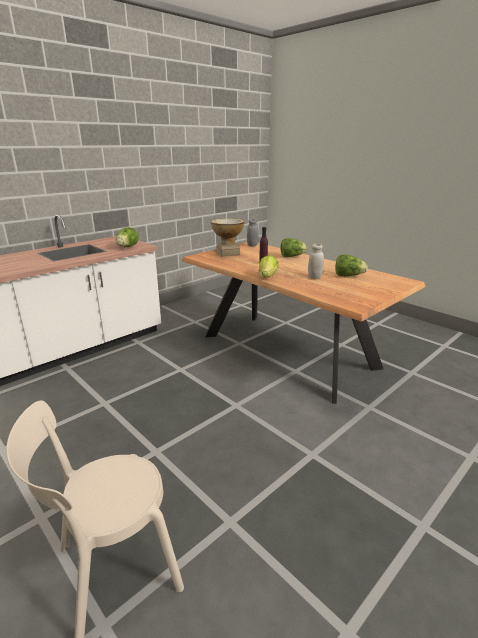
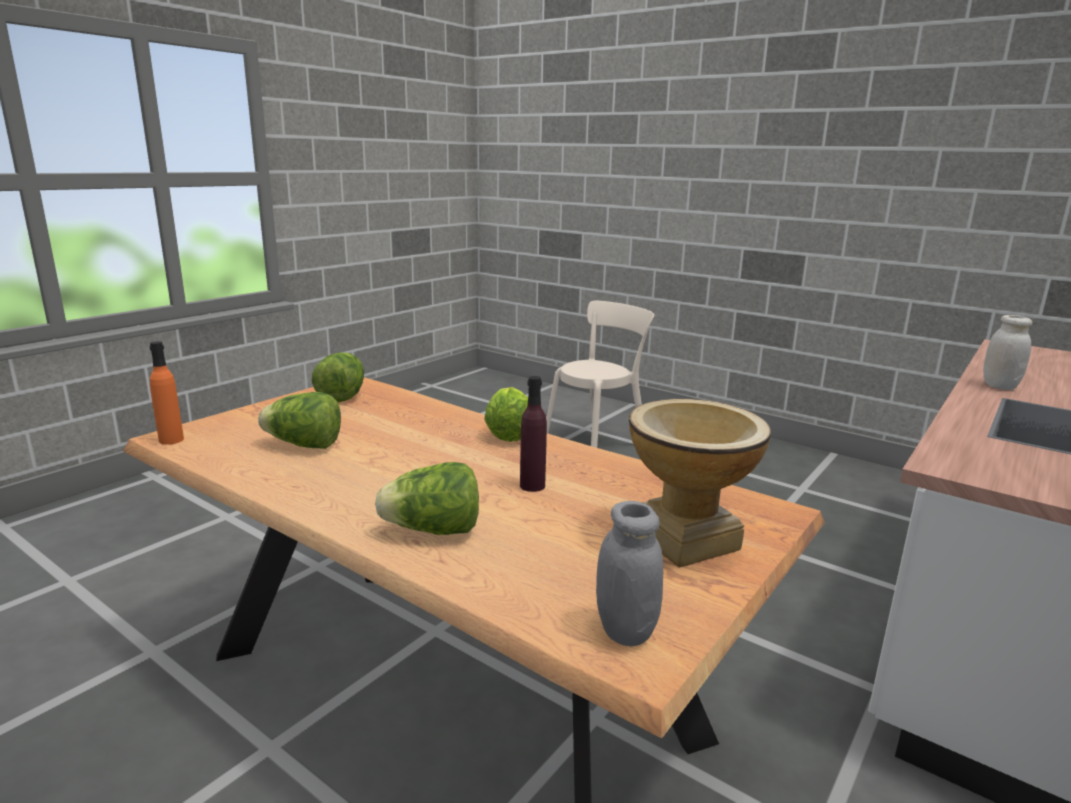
camera: 170 degrees right, 5 degrees down
lettuce [116,227,139,247] -> lettuce moved to [312,352,364,402]
white jar [308,244,324,279] -> white jar moved to [983,315,1032,390]
none -> orange bottle [149,341,184,445]

